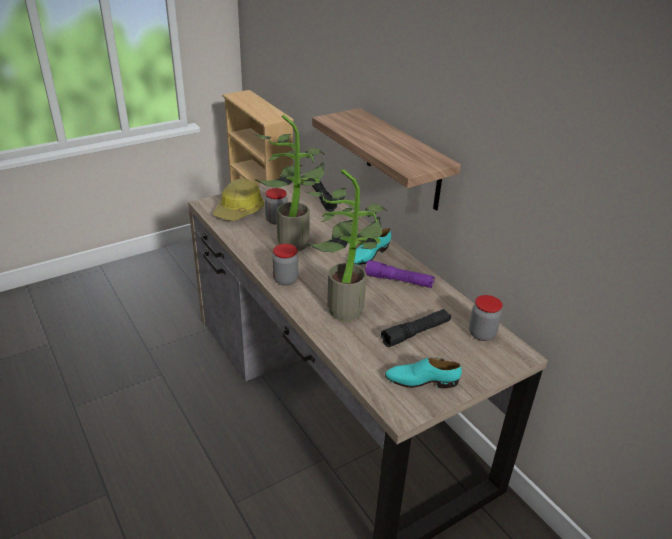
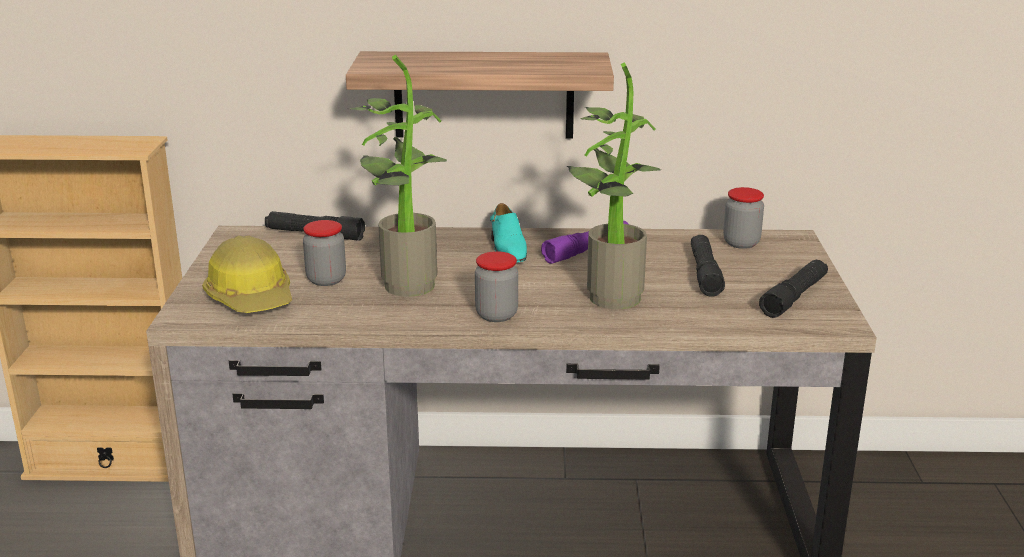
camera: 55 degrees left, 10 degrees down
turquoise shoe [385,357,462,388] -> black flashlight [759,260,828,318]

